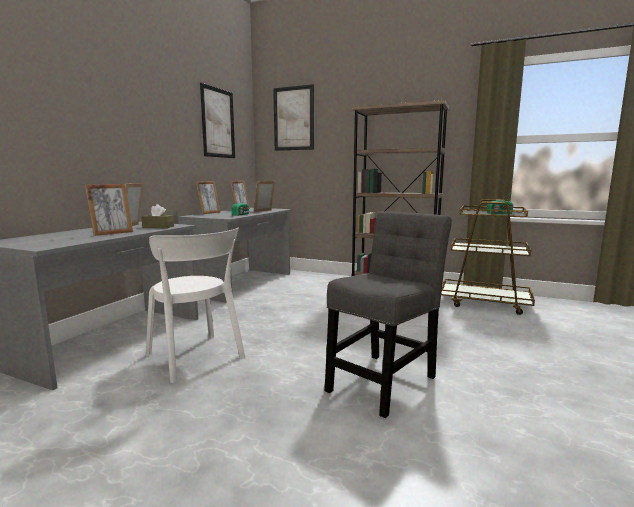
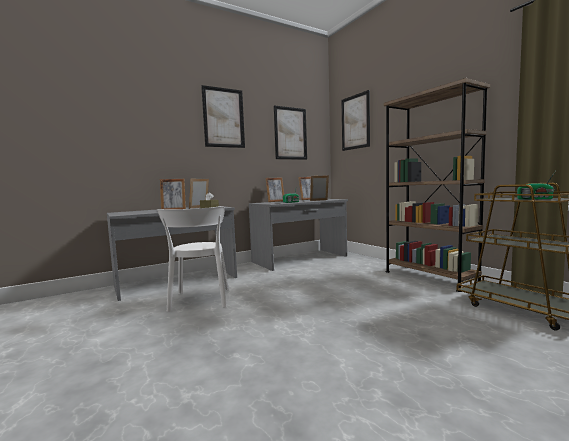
camera: 35 degrees right, 5 degrees down
grey chair [325,211,452,418] -> none
none -> picture [201,85,245,148]

